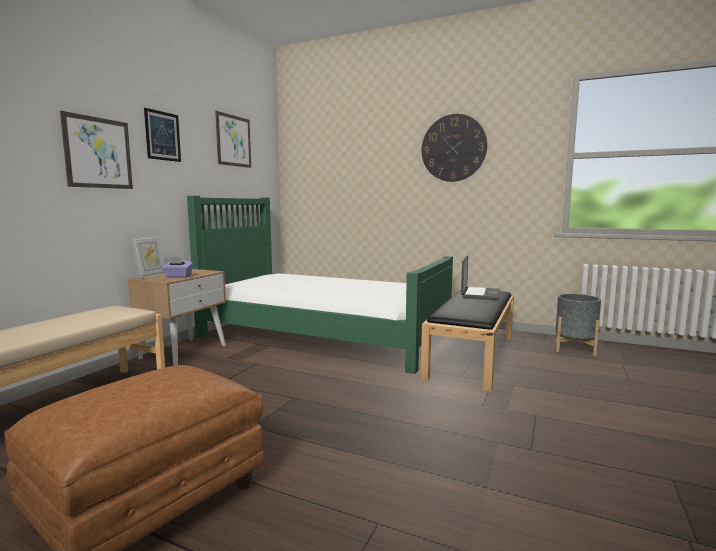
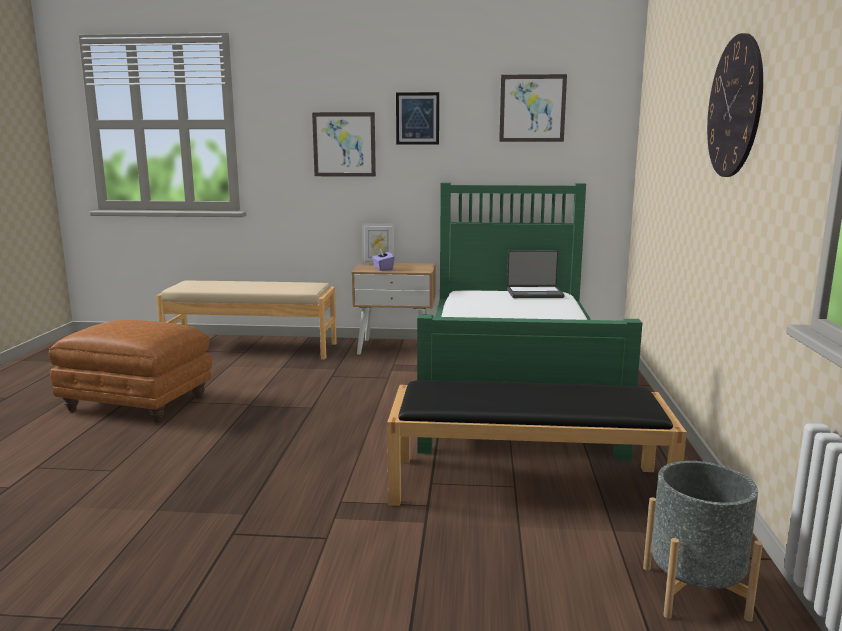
camera: 70 degrees right, 5 degrees up
laptop [461,256,500,300] -> laptop moved to [507,250,565,298]

